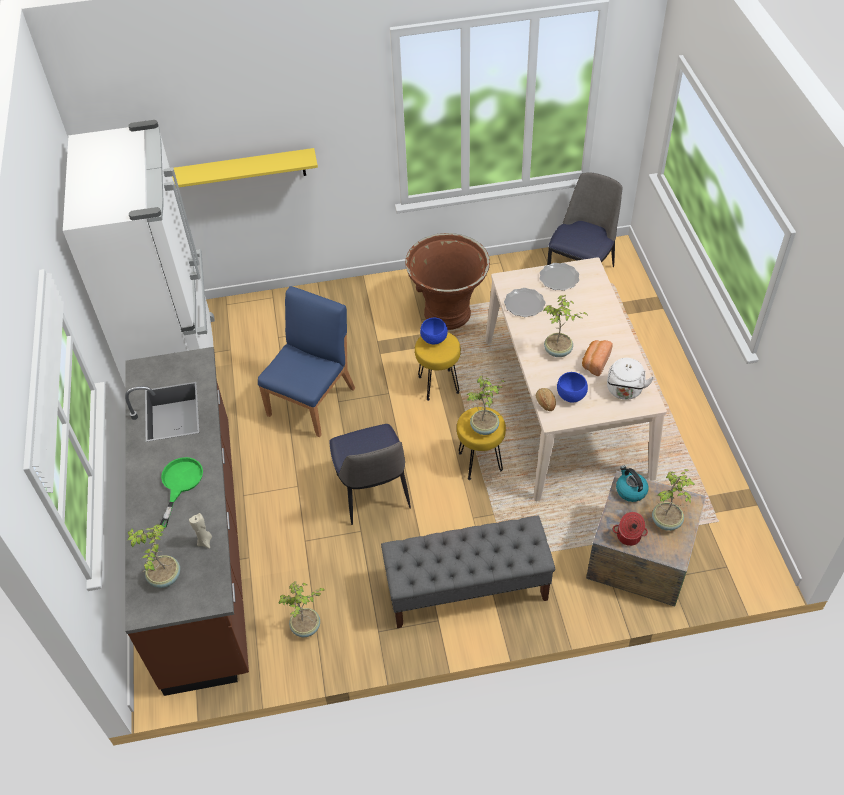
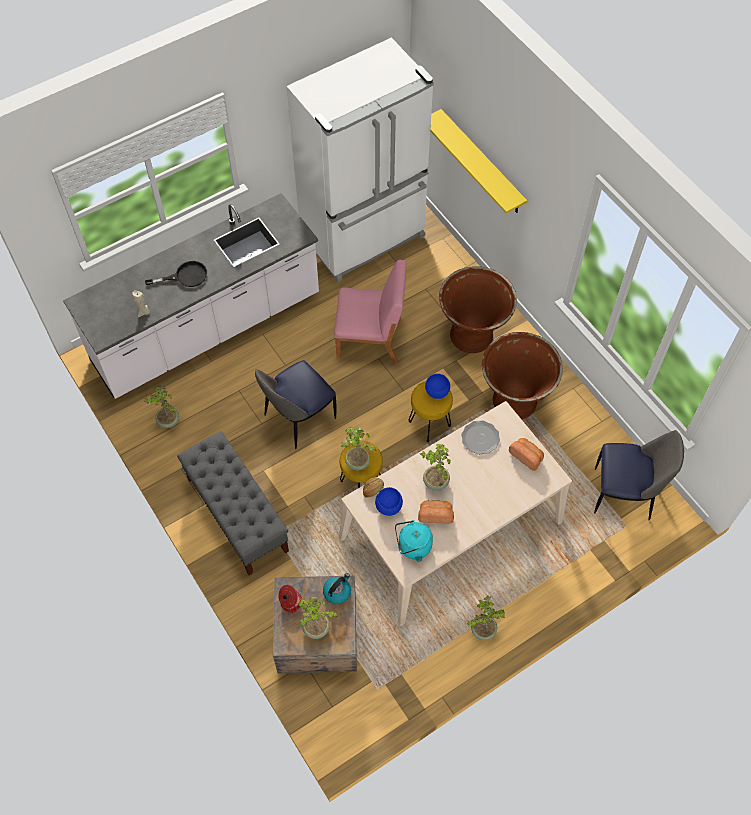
camera: 65 degrees right, 10 degrees up
brown counter [125,347,249,696] -> white counter [63,193,319,399]
potted plant [127,524,180,588] -> potted plant moved to [468,595,505,640]
green frying pan [160,457,203,527] -> black frying pan [145,261,207,287]
blue chair [258,286,355,437] -> pink chair [334,260,406,365]
plate [540,263,579,291] -> bread [509,438,544,471]
white kettle [607,358,654,400] -> turquoise kettle [395,520,433,562]
none -> brown planter [439,266,517,353]

